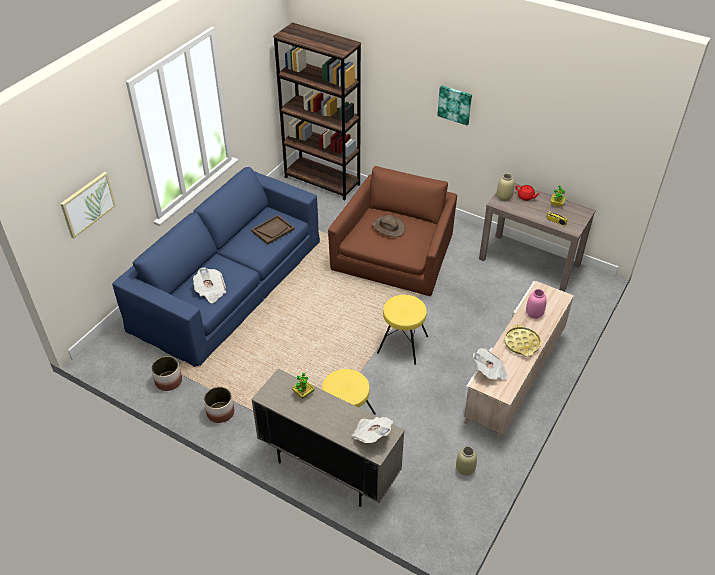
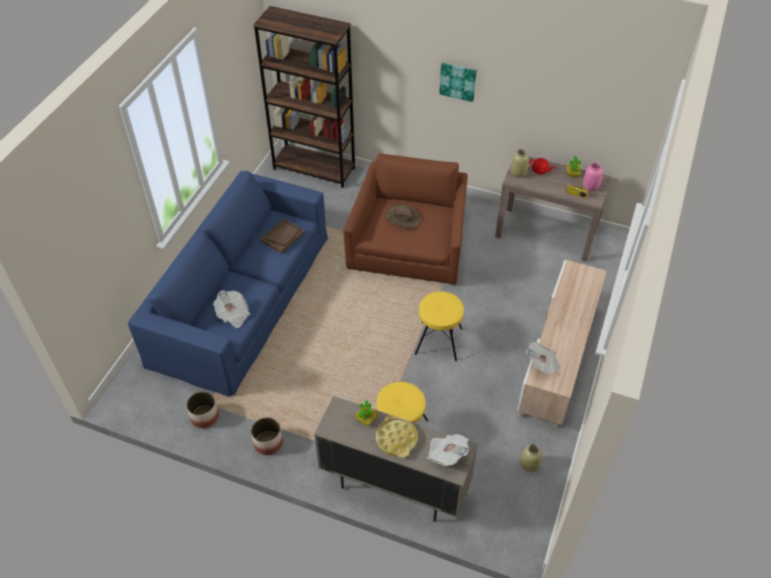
camera: 10 degrees left, 5 degrees up
picture [60,172,116,238] -> none
yellow tray [504,324,541,357] -> yellow tray moved to [376,415,418,458]
pink vase [526,289,547,319] -> pink vase moved to [583,163,603,191]

